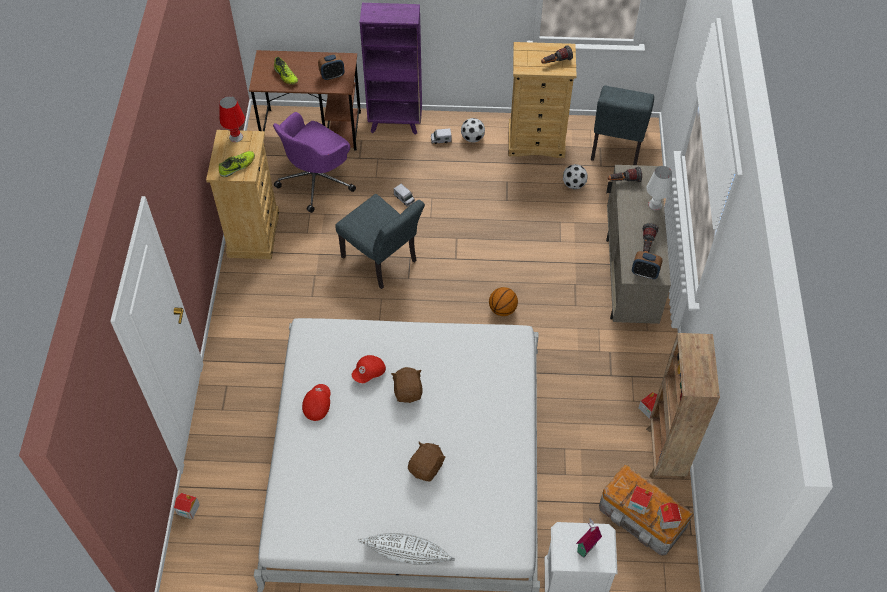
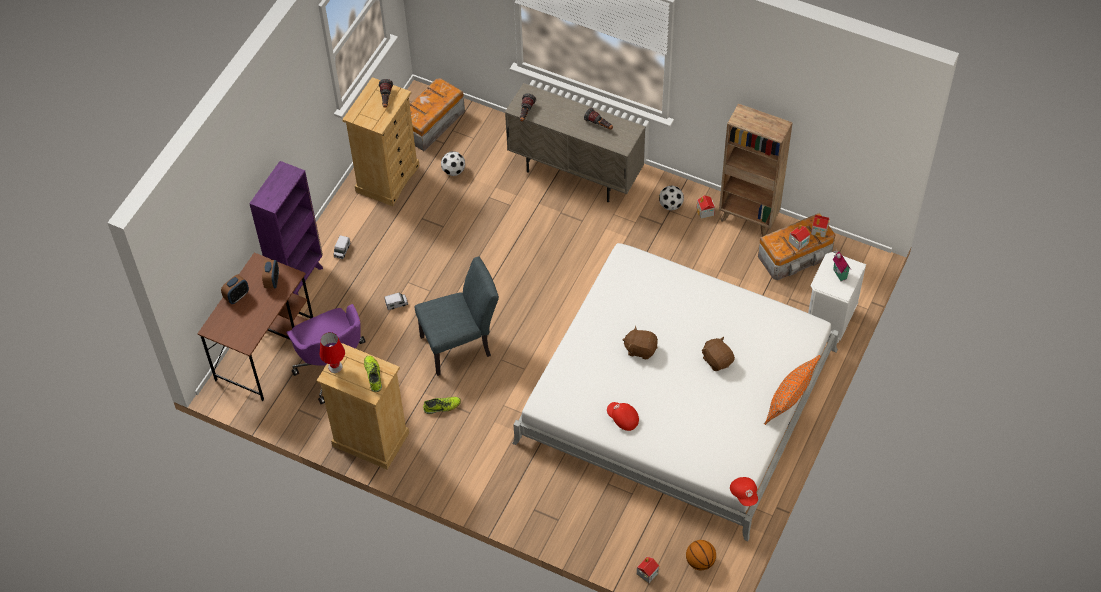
camera: 65 degrees left, 0 degrees up
shoe [274,57,298,85] -> shoe moved to [423,397,461,414]
red cap [352,355,386,383] -> red cap moved to [730,477,758,506]
white pillow [358,533,455,565] -> orange pillow [764,355,821,425]
football [461,118,485,142] -> football moved to [659,186,684,210]
basketball [489,287,518,316] -> basketball moved to [686,540,716,570]
grey chair [591,85,654,165] -> storage box [410,78,465,151]
alarm clock [632,251,663,279] -> alarm clock moved to [221,274,249,304]
white table lamp [646,166,672,211] -> none

